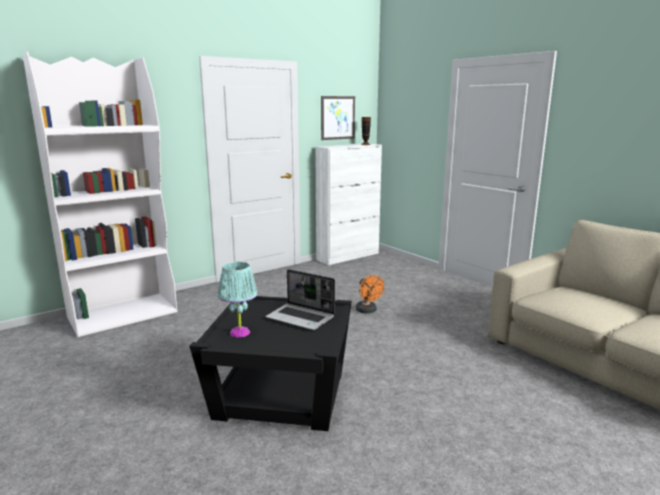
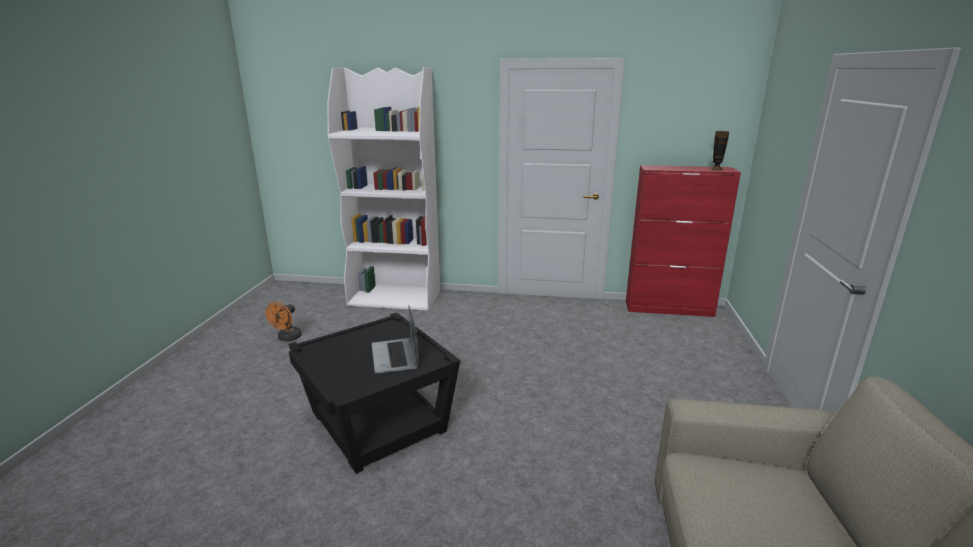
camera: 45 degrees right, 5 degrees up
turquoise table lamp [218,262,258,337] -> none
white cabinet [315,144,382,265] -> red cabinet [626,165,741,317]
picture [321,96,355,140] -> none
orange fan [356,275,384,314] -> orange fan moved to [265,302,302,341]

